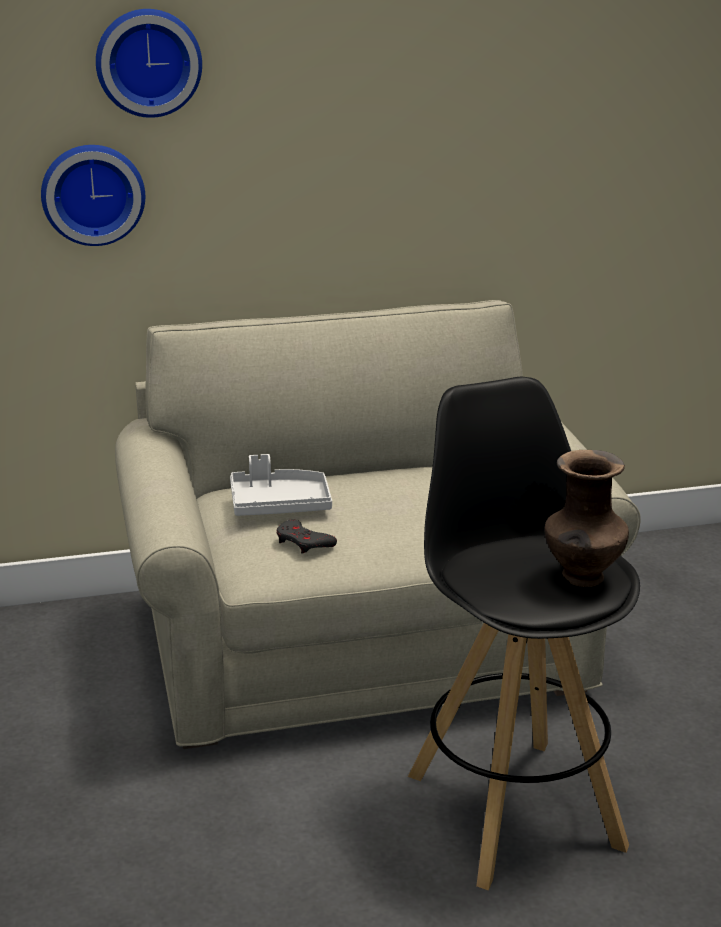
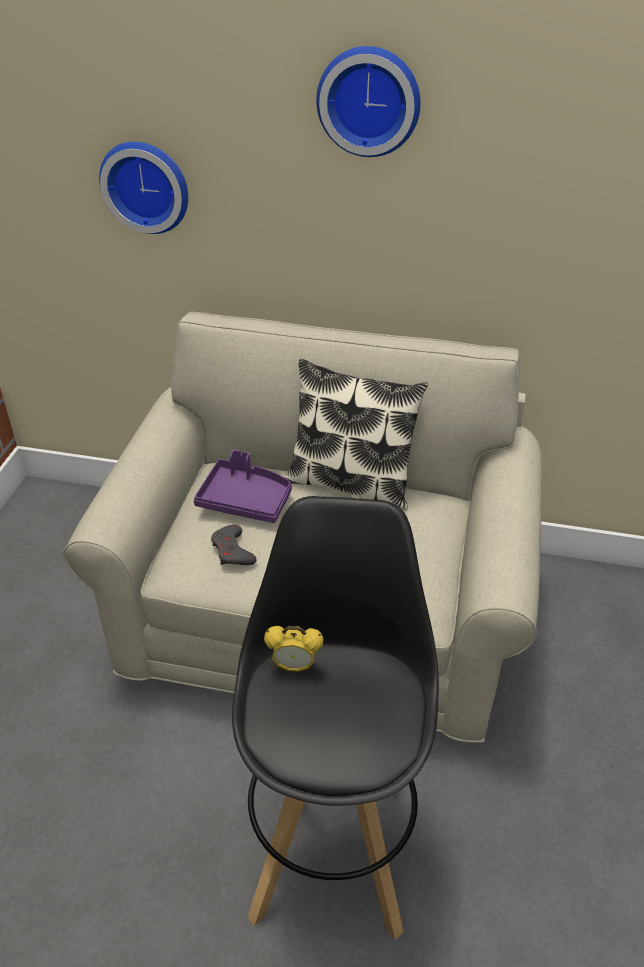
camera: 25 degrees right, 15 degrees up
wall clock [96,9,202,118] -> wall clock moved to [316,46,420,157]
grey tray [230,454,332,516] -> purple tray [193,450,292,523]
brown vase [544,450,629,587] -> none
none -> alarm clock [264,626,323,672]
none -> pillow [285,359,428,510]

